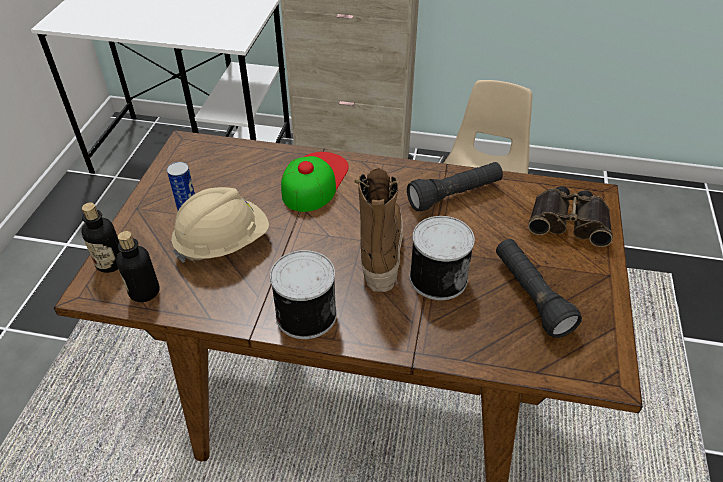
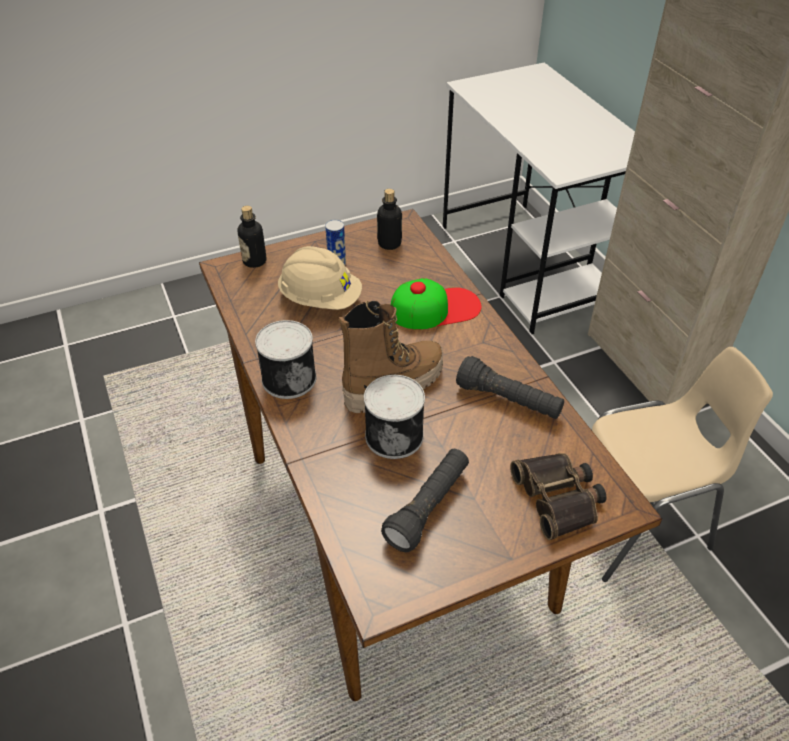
camera: 55 degrees right, 0 degrees up
bottle [116,231,160,302] -> bottle moved to [377,189,402,250]

